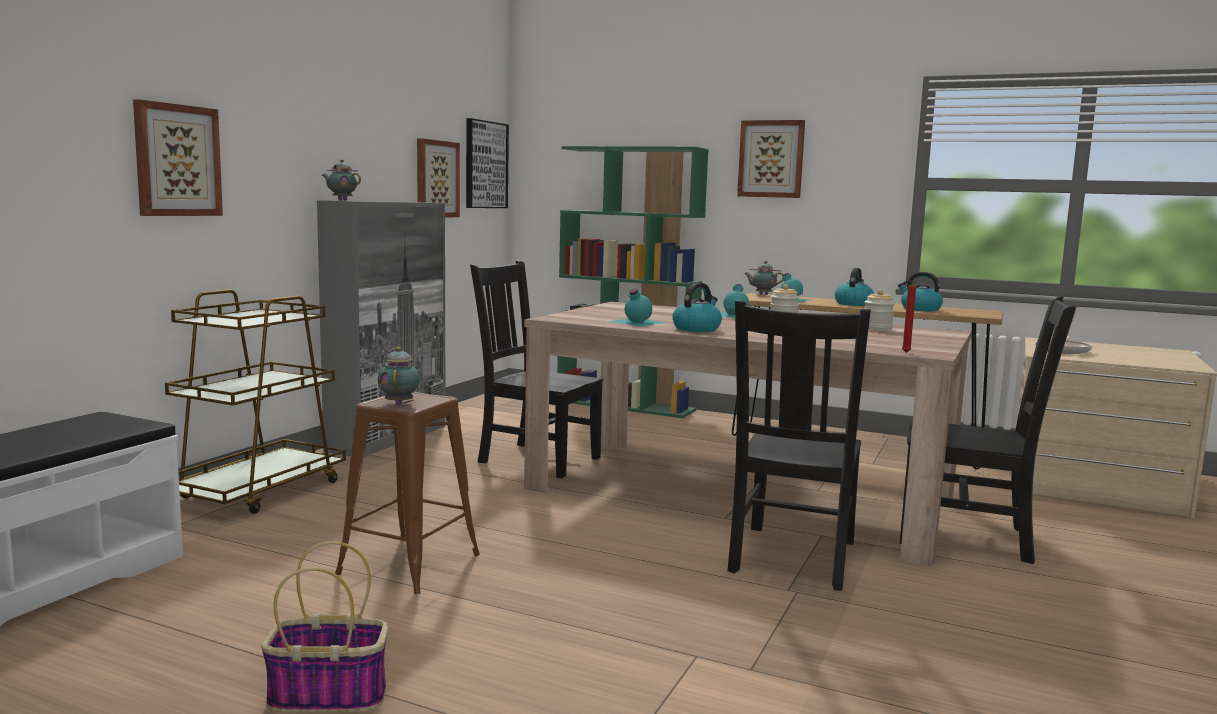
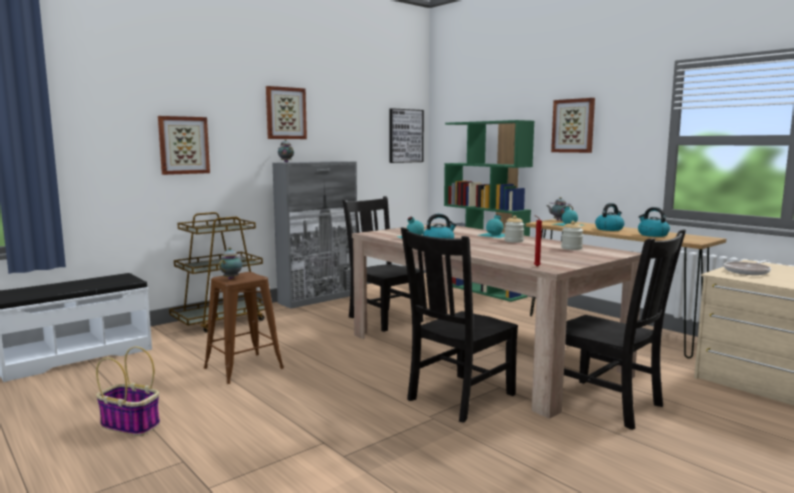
camera: 25 degrees right, 0 degrees up
picture [417,138,460,217] -> picture moved to [266,86,307,139]

